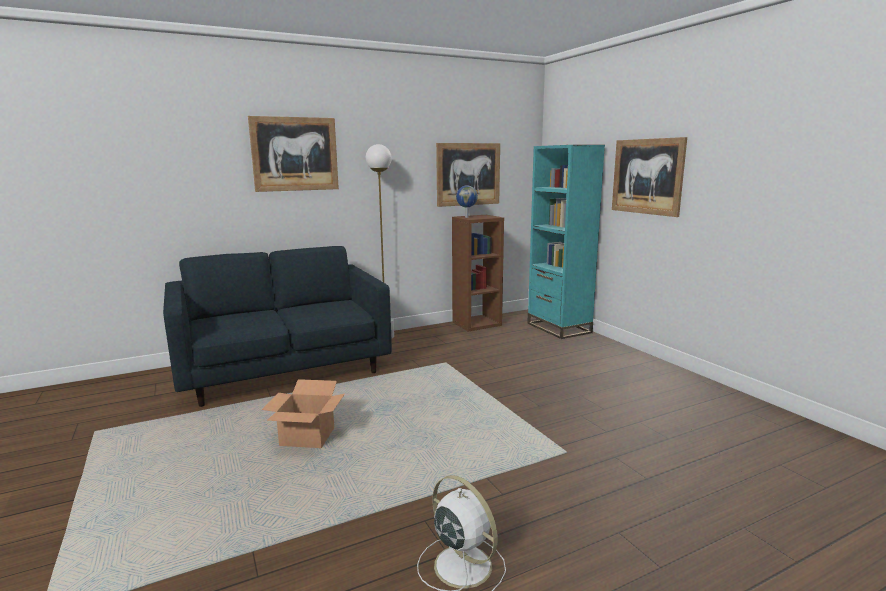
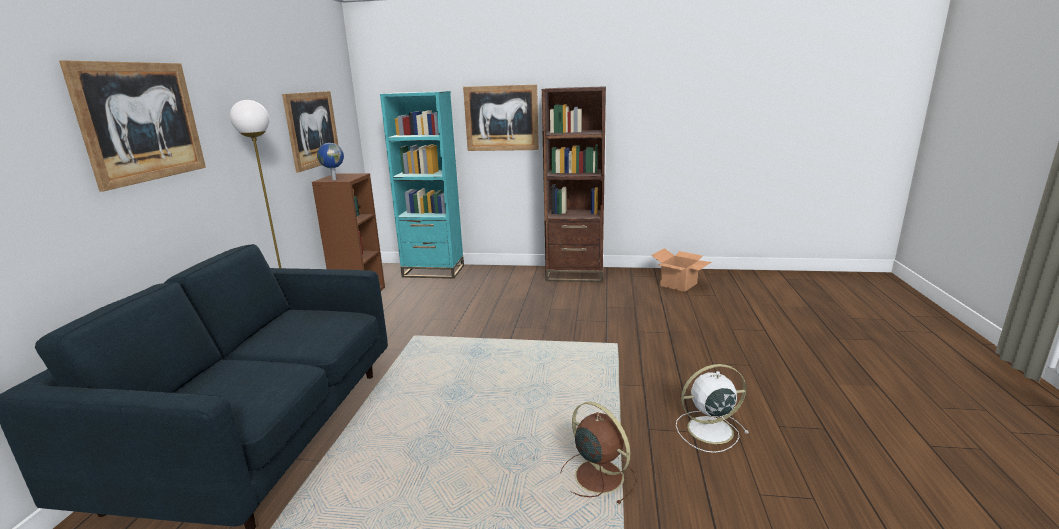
camera: 55 degrees left, 5 degrees up
cardboard box [262,379,345,448] -> cardboard box moved to [651,248,711,292]
none -> brown bookcase [542,86,606,282]
none -> brown fan [560,402,636,504]

